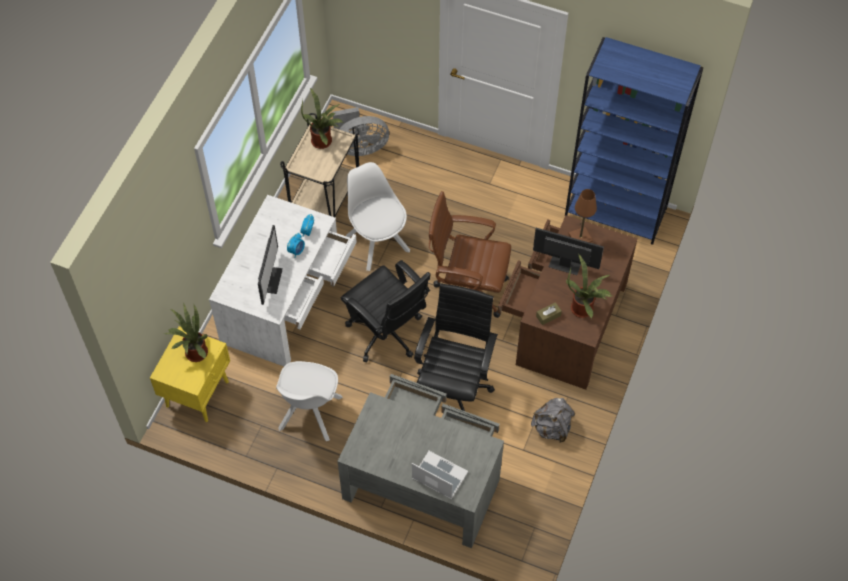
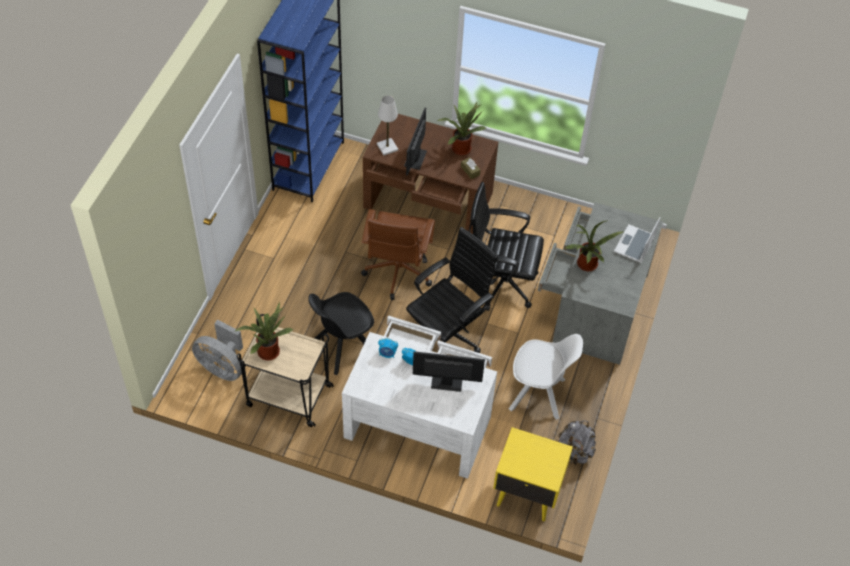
camera: 95 degrees left, 5 degrees down
potted plant [165,304,208,362] -> potted plant moved to [565,220,623,271]
grey fan [332,107,389,156] -> grey fan turned 135 degrees clockwise [192,320,243,381]
white chair [346,162,410,271] -> black chair [308,292,374,375]
grey backpack [531,398,575,443] -> grey backpack moved to [558,420,596,465]
brown table lamp [568,189,597,243] -> white table lamp [377,95,398,156]

